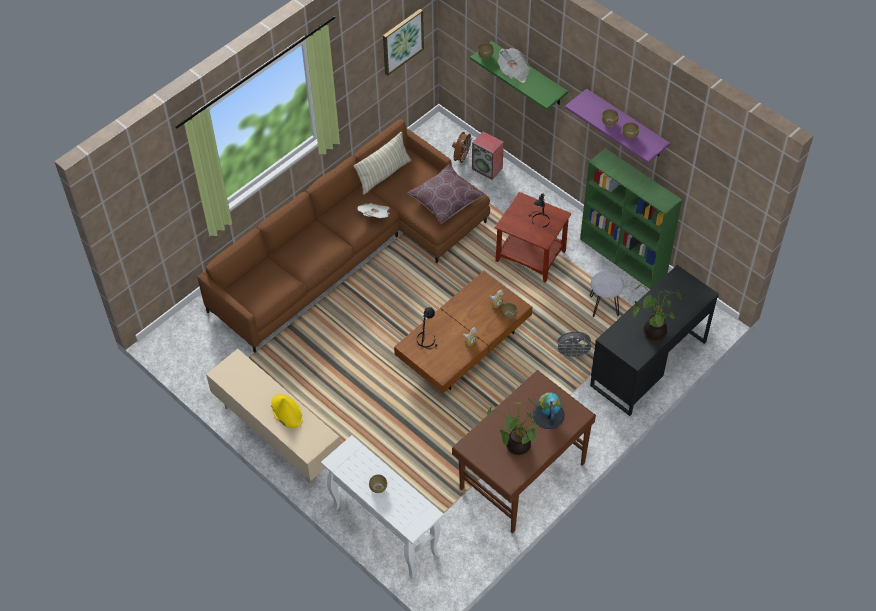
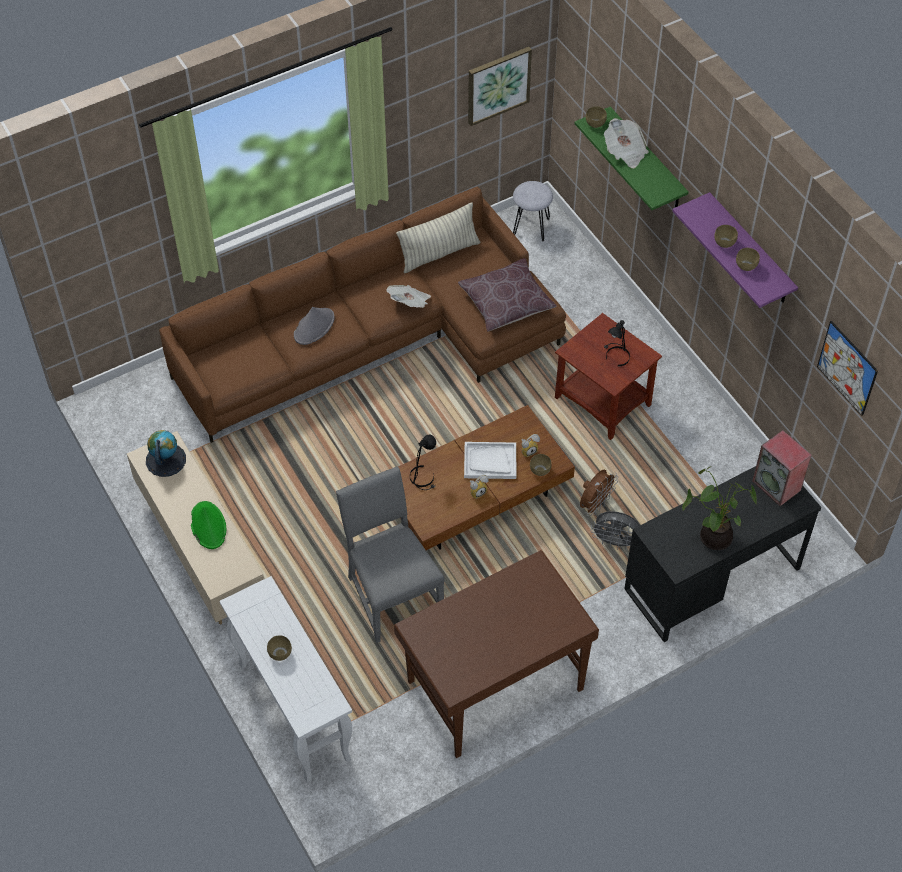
camera: 15 degrees right, 0 degrees up
yellow hat [271,394,303,428] -> green hat [191,501,226,549]
brown fan [452,132,474,165] -> brown fan moved to [580,469,618,516]
speaker [472,132,504,180] -> speaker moved to [752,430,812,506]
potted plant [486,397,537,455] -> none
globe [533,393,565,429] -> globe moved to [146,430,186,477]
green bookcase [580,148,682,289] -> none
grey stool [590,271,624,317] -> grey stool moved to [513,181,553,241]
none -> grey hat [294,307,335,345]
none -> grey chair [336,466,445,643]
none -> white tray [464,442,516,479]
none -> picture [817,321,878,416]

